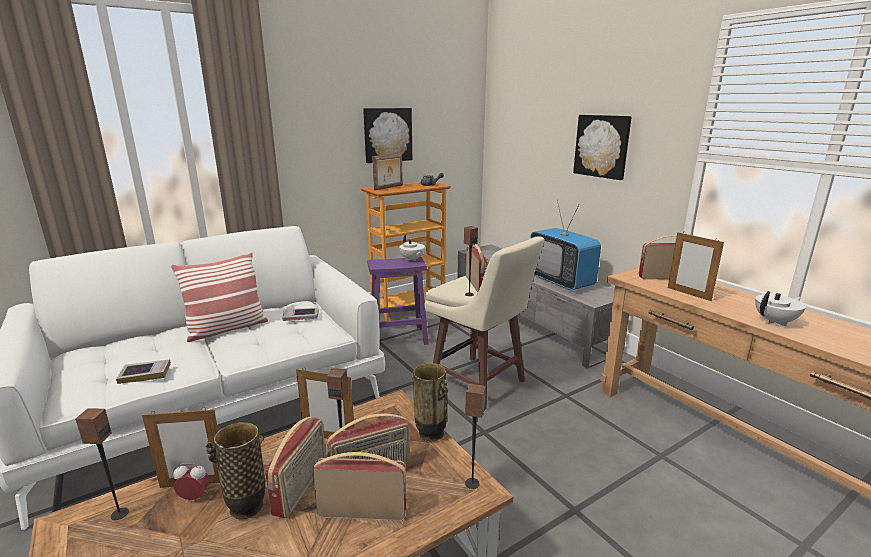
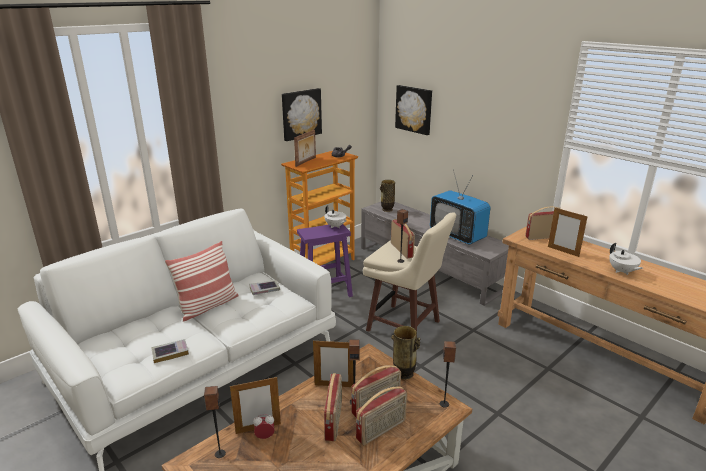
camera: 10 degrees left, 5 degrees up
vase [205,422,265,520] -> vase moved to [380,180,395,212]
radio [313,452,406,521] -> radio turned 150 degrees clockwise [356,386,407,445]
picture [573,115,632,180] -> picture moved to [395,85,432,135]
white teapot [755,291,806,326] -> white teapot turned 105 degrees clockwise [609,243,643,275]

